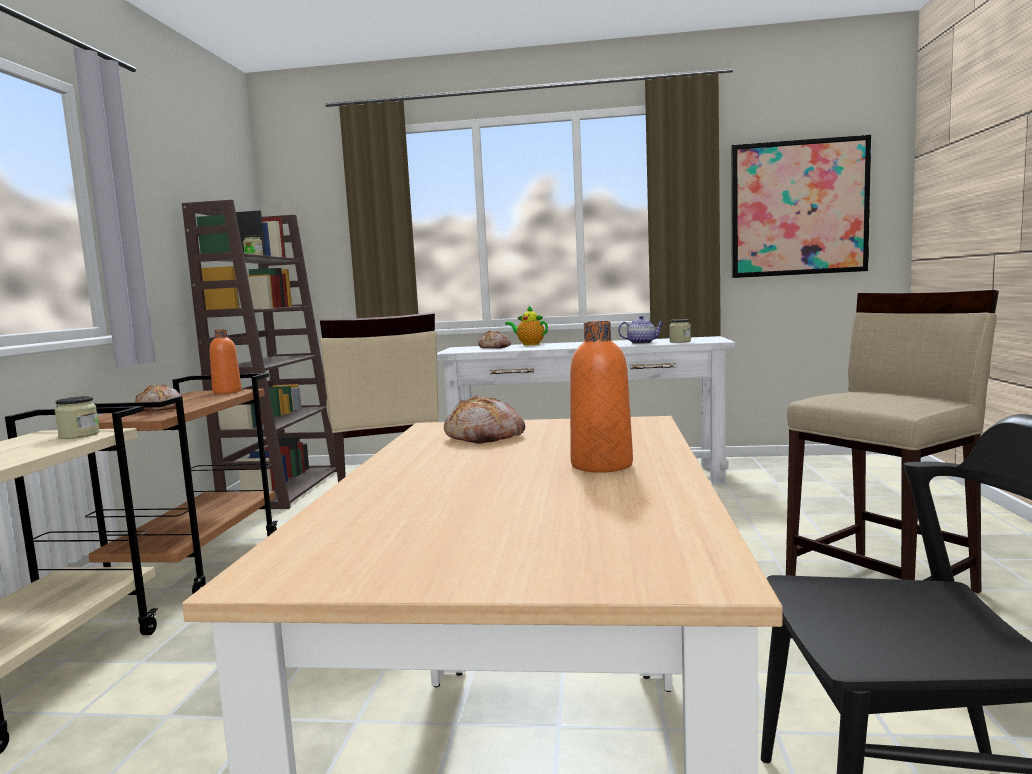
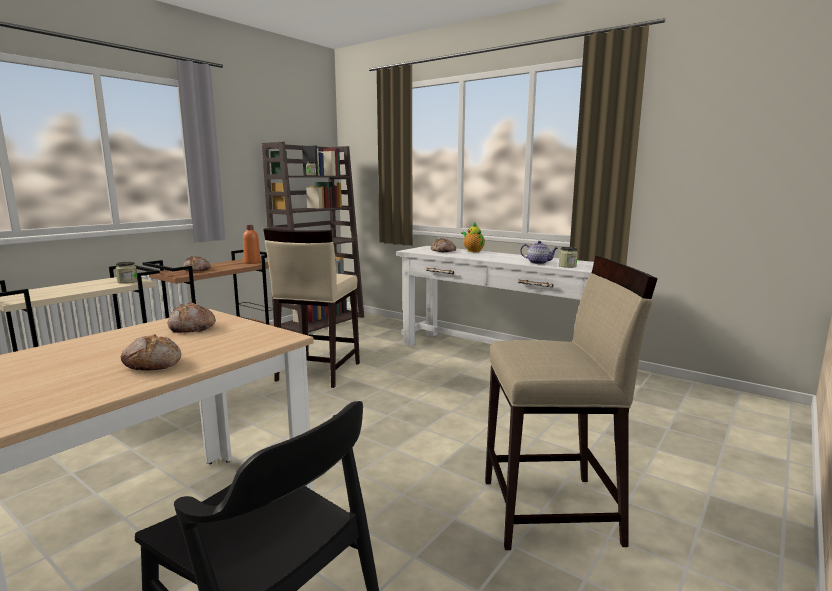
camera: 30 degrees right, 5 degrees up
orange bottle [570,321,633,473] -> bread [121,334,181,371]
picture [731,135,871,278] -> none

